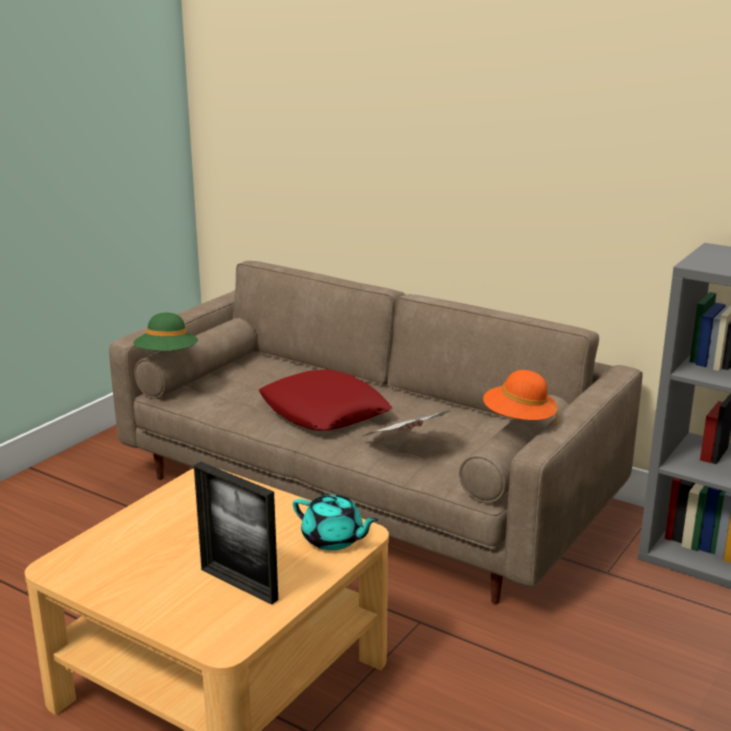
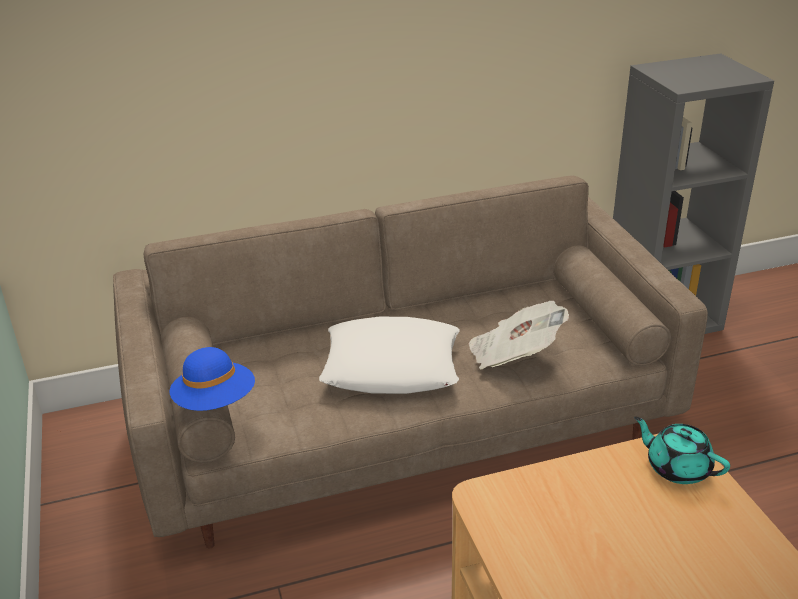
camera: 50 degrees left, 10 degrees up
green hat [133,313,198,351] -> blue hat [170,347,255,411]
picture frame [194,462,278,605] -> none
red pillow [259,369,392,431] -> white pillow [319,317,460,394]
turquoise teapot [293,495,378,550] -> turquoise teapot turned 120 degrees counterclockwise [634,416,730,484]
orange hat [483,370,558,426] -> none

